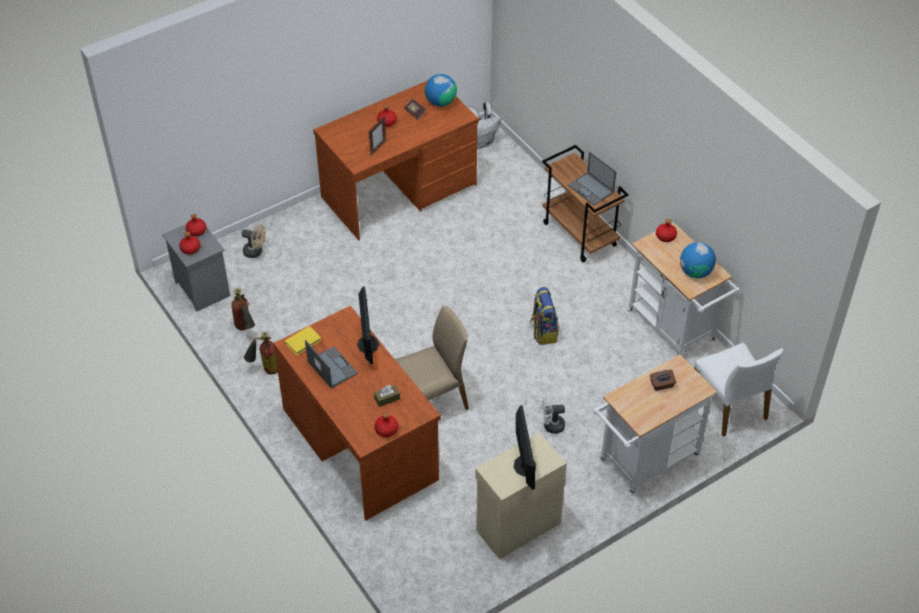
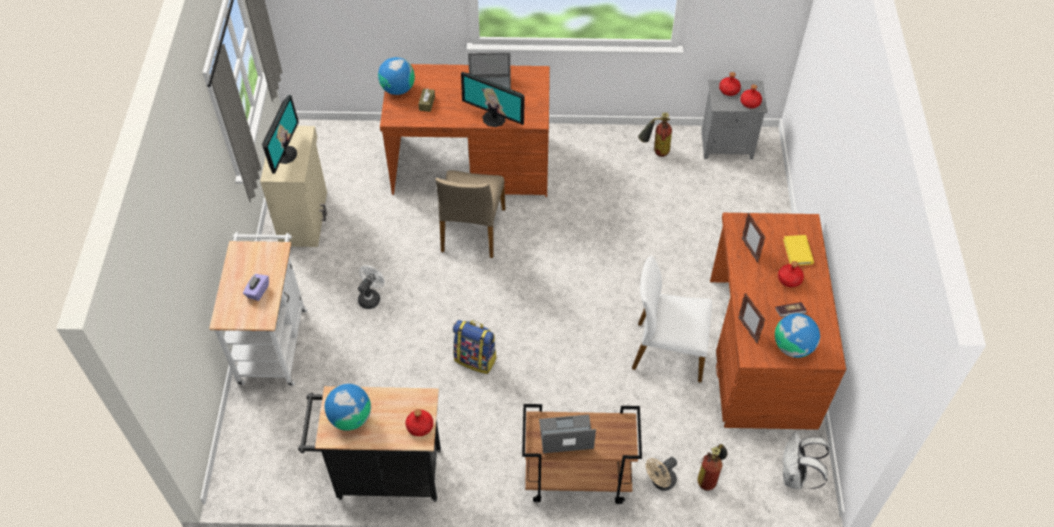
camera: 125 degrees right, 5 degrees up
beige fan [242,224,266,258] -> beige fan moved to [646,457,677,491]
fire extinguisher [244,332,278,374] -> fire extinguisher moved to [697,444,728,491]
yellow book [284,326,322,355] -> yellow book moved to [783,235,814,266]
red bottle [374,412,398,437] -> globe [378,57,415,95]
monitor [514,405,536,490] -> monitor turned 105 degrees counterclockwise [262,95,299,174]
white cart [627,222,740,356] -> black cart [298,386,441,502]
brown tissue box [650,370,676,391] -> purple tissue box [243,274,269,301]
white chair [694,343,784,437] -> white chair moved to [632,256,712,383]
none -> picture frame [738,293,766,344]

